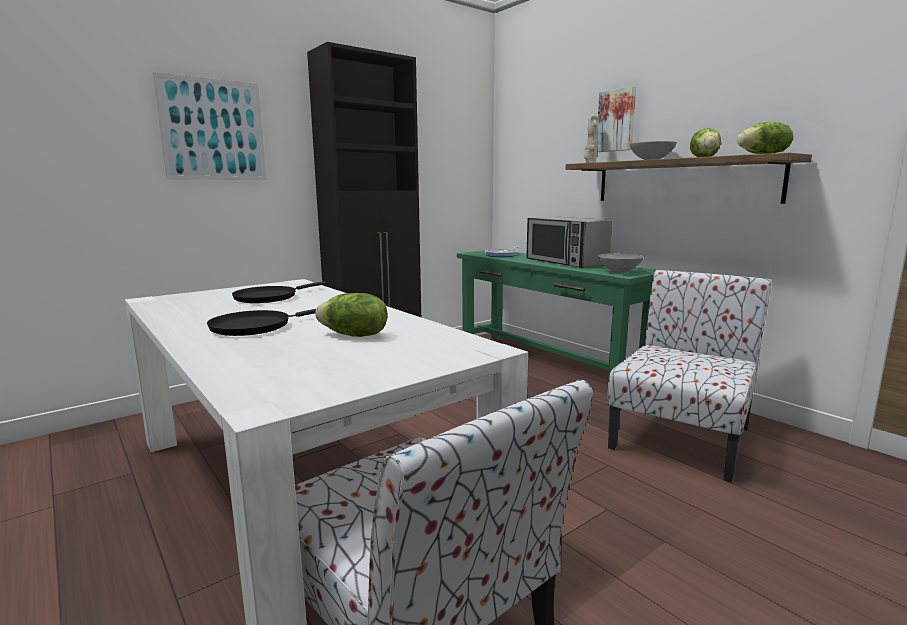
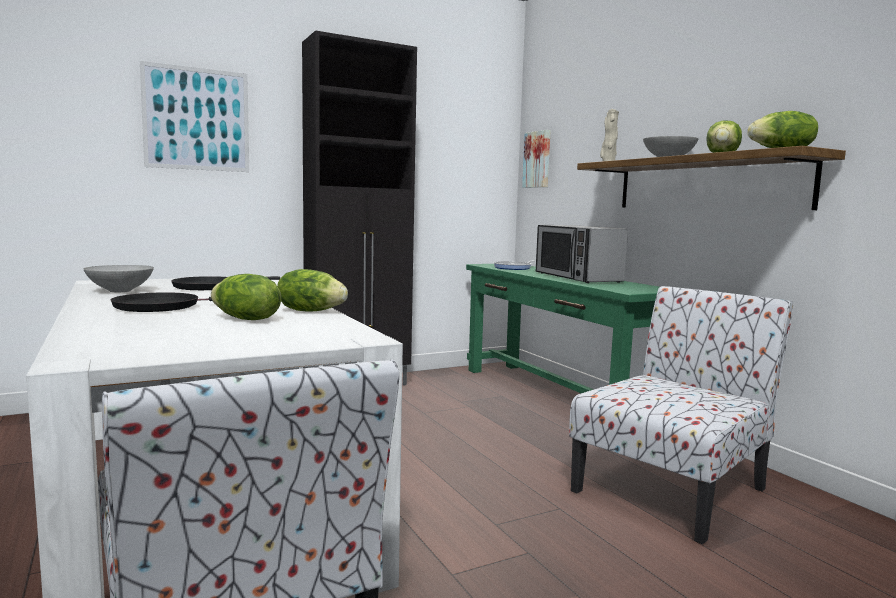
camera: 10 degrees right, 5 degrees down
picture [597,86,636,152] -> picture moved to [522,130,551,188]
grey bowl [598,253,643,273] -> grey bowl moved to [84,265,154,292]
none -> lettuce [277,269,348,311]

